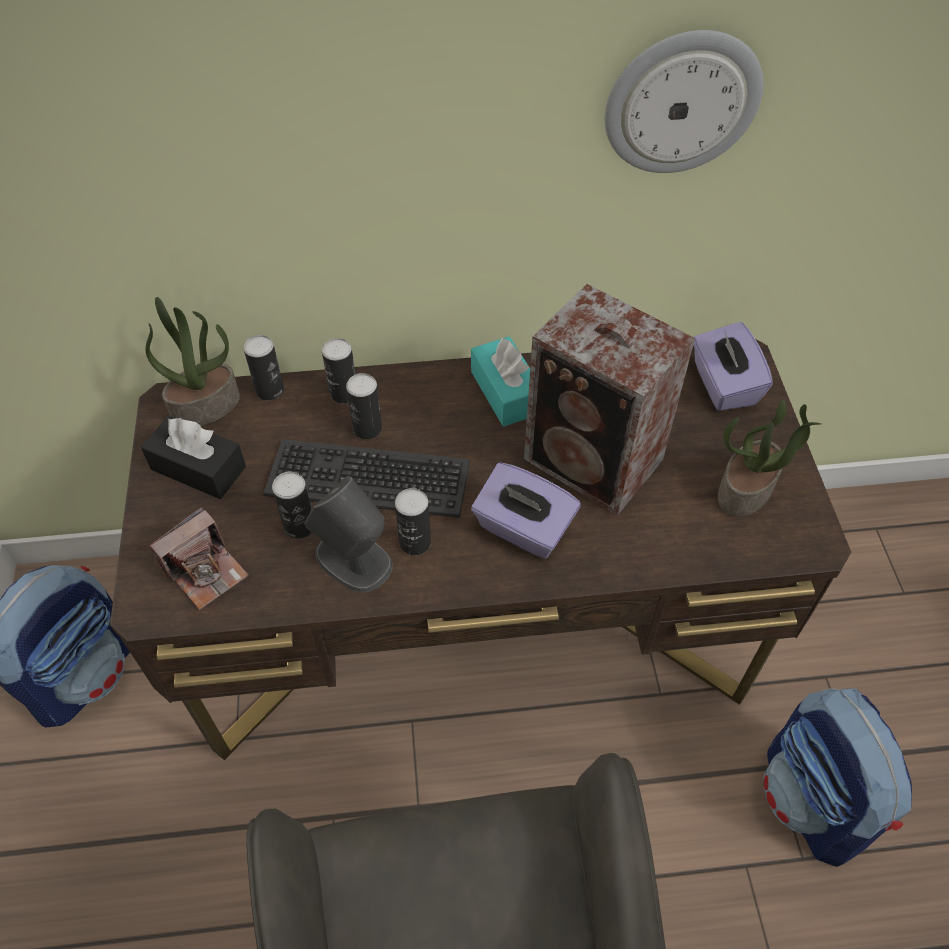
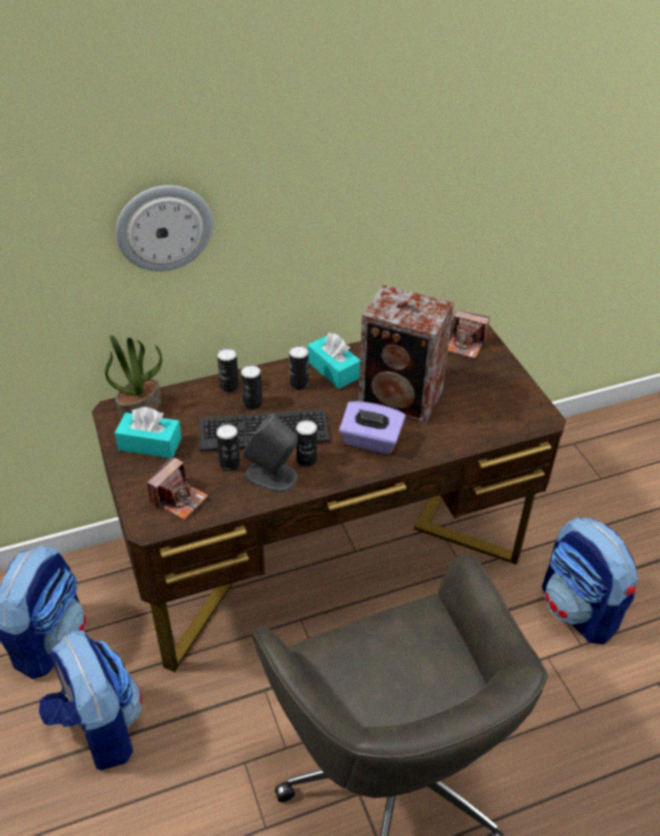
camera: 15 degrees left, 10 degrees down
black tissue box [141,416,246,499] -> turquoise tissue box [115,407,182,458]
can [244,335,284,400] -> can moved to [289,345,309,390]
wall clock [605,30,763,173] -> wall clock moved to [115,185,213,271]
purple tissue box [694,322,773,411] -> camera [448,310,490,359]
potted plant [718,400,821,517] -> none
none -> backpack [39,631,142,770]

